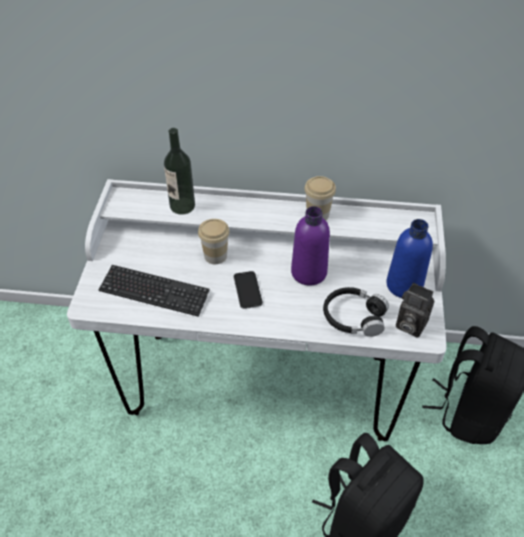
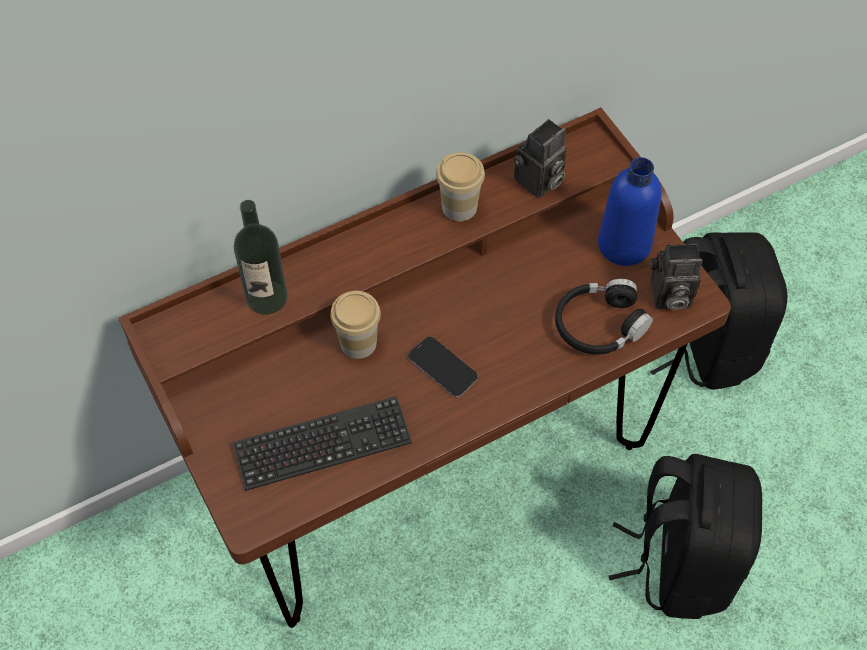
camera: 35 degrees left, 10 degrees up
white desk [67,179,446,441] -> brown desk [118,108,731,628]
purple bottle [291,206,330,286] -> none
none -> camera [514,119,567,198]

